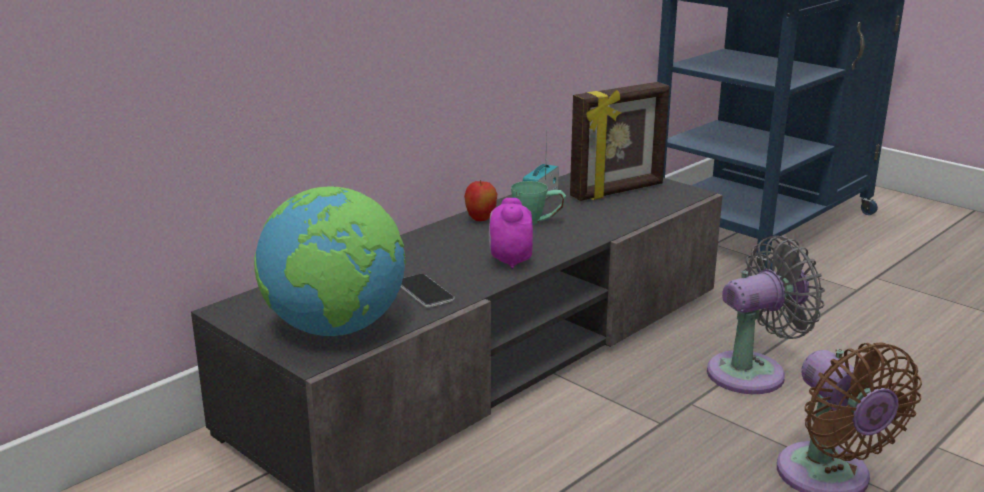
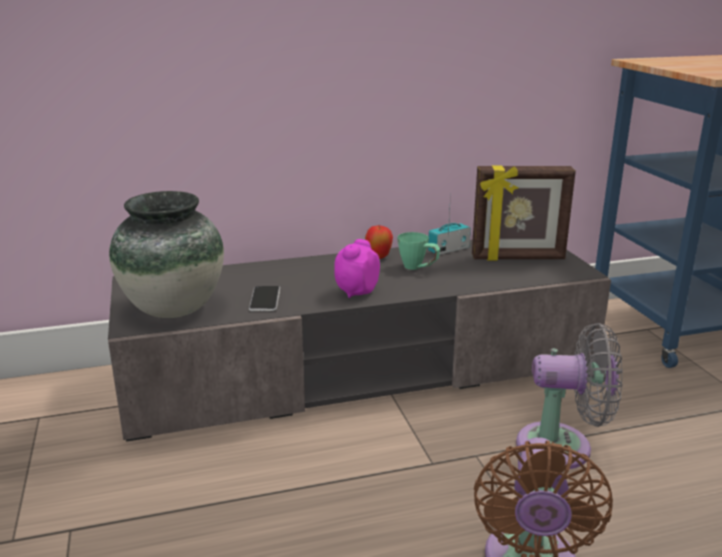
camera: 30 degrees right, 0 degrees up
globe [254,187,406,336] -> vase [109,191,224,318]

